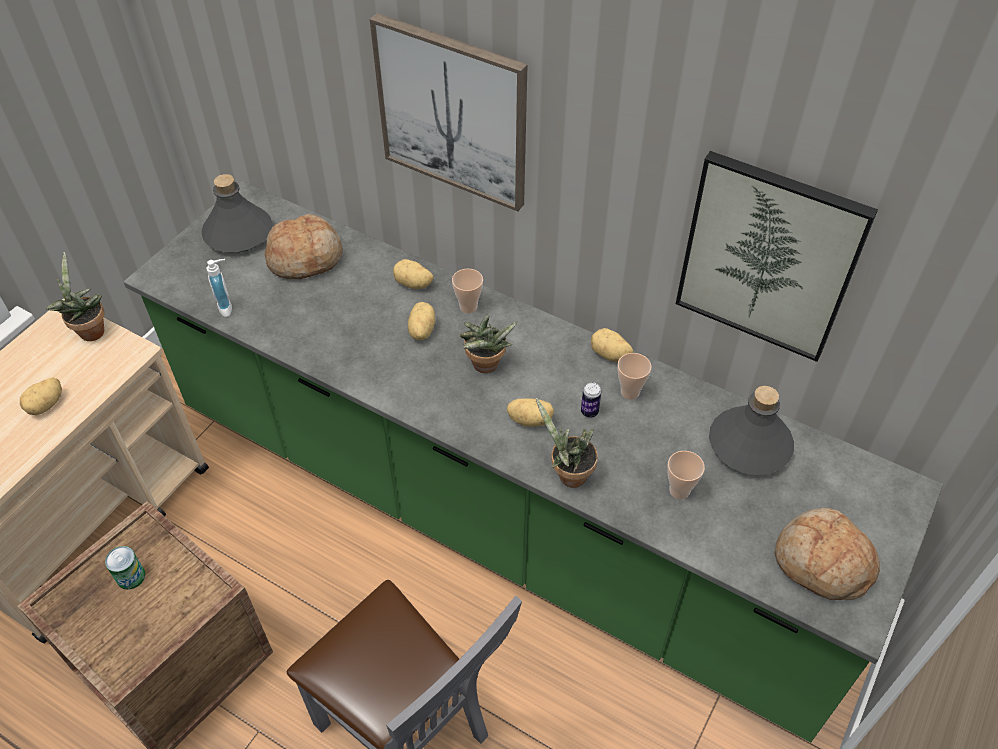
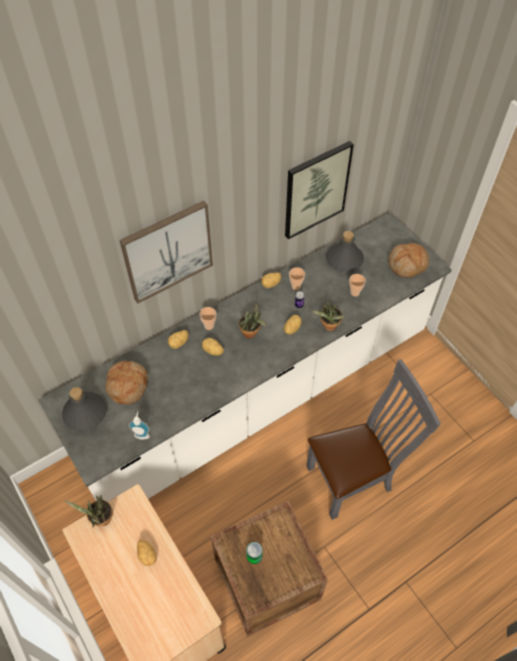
camera: 65 degrees left, 5 degrees up
green counter [124,181,943,742] -> white counter [38,213,452,502]

